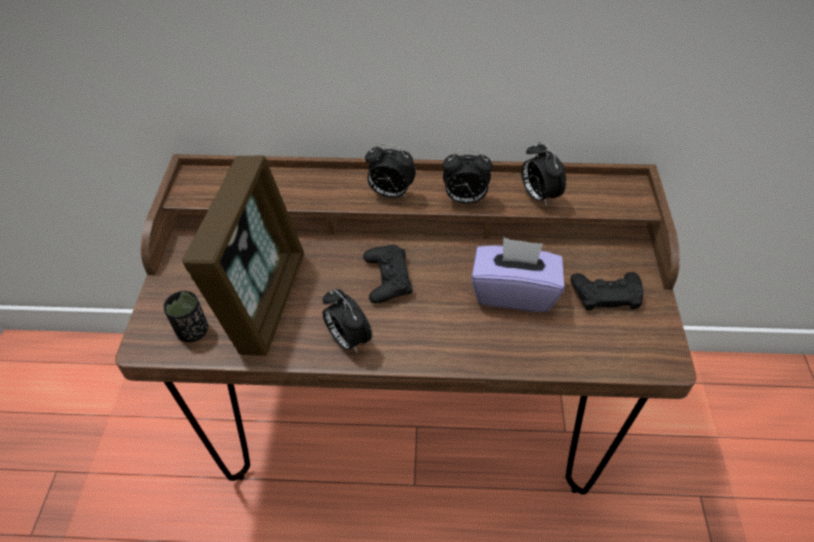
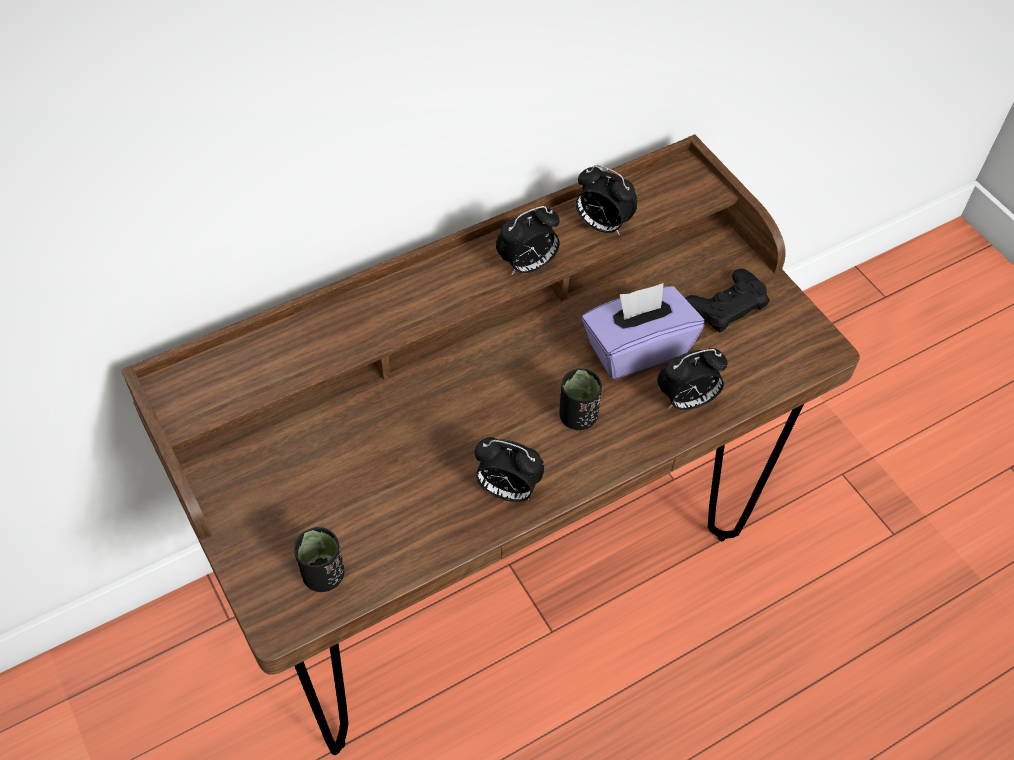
camera: 35 degrees left, 5 degrees up
picture frame [182,155,304,356] -> none
black game controller [363,244,413,304] -> none
alarm clock [365,143,416,198] -> alarm clock moved to [657,348,727,410]
none -> black cup [559,368,602,430]

